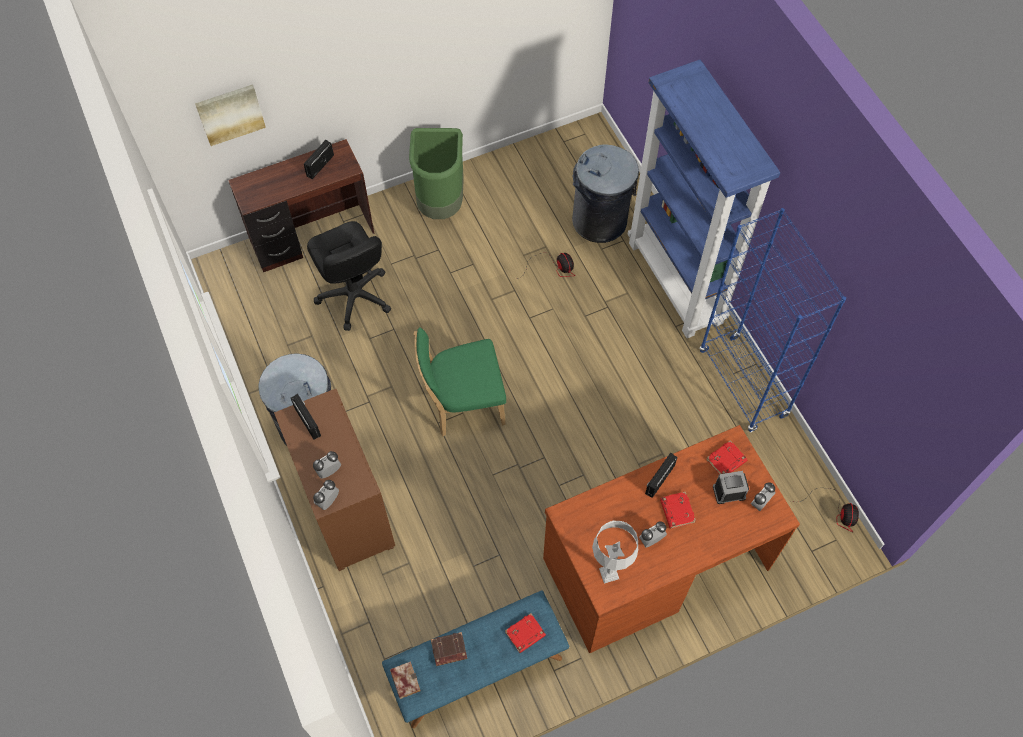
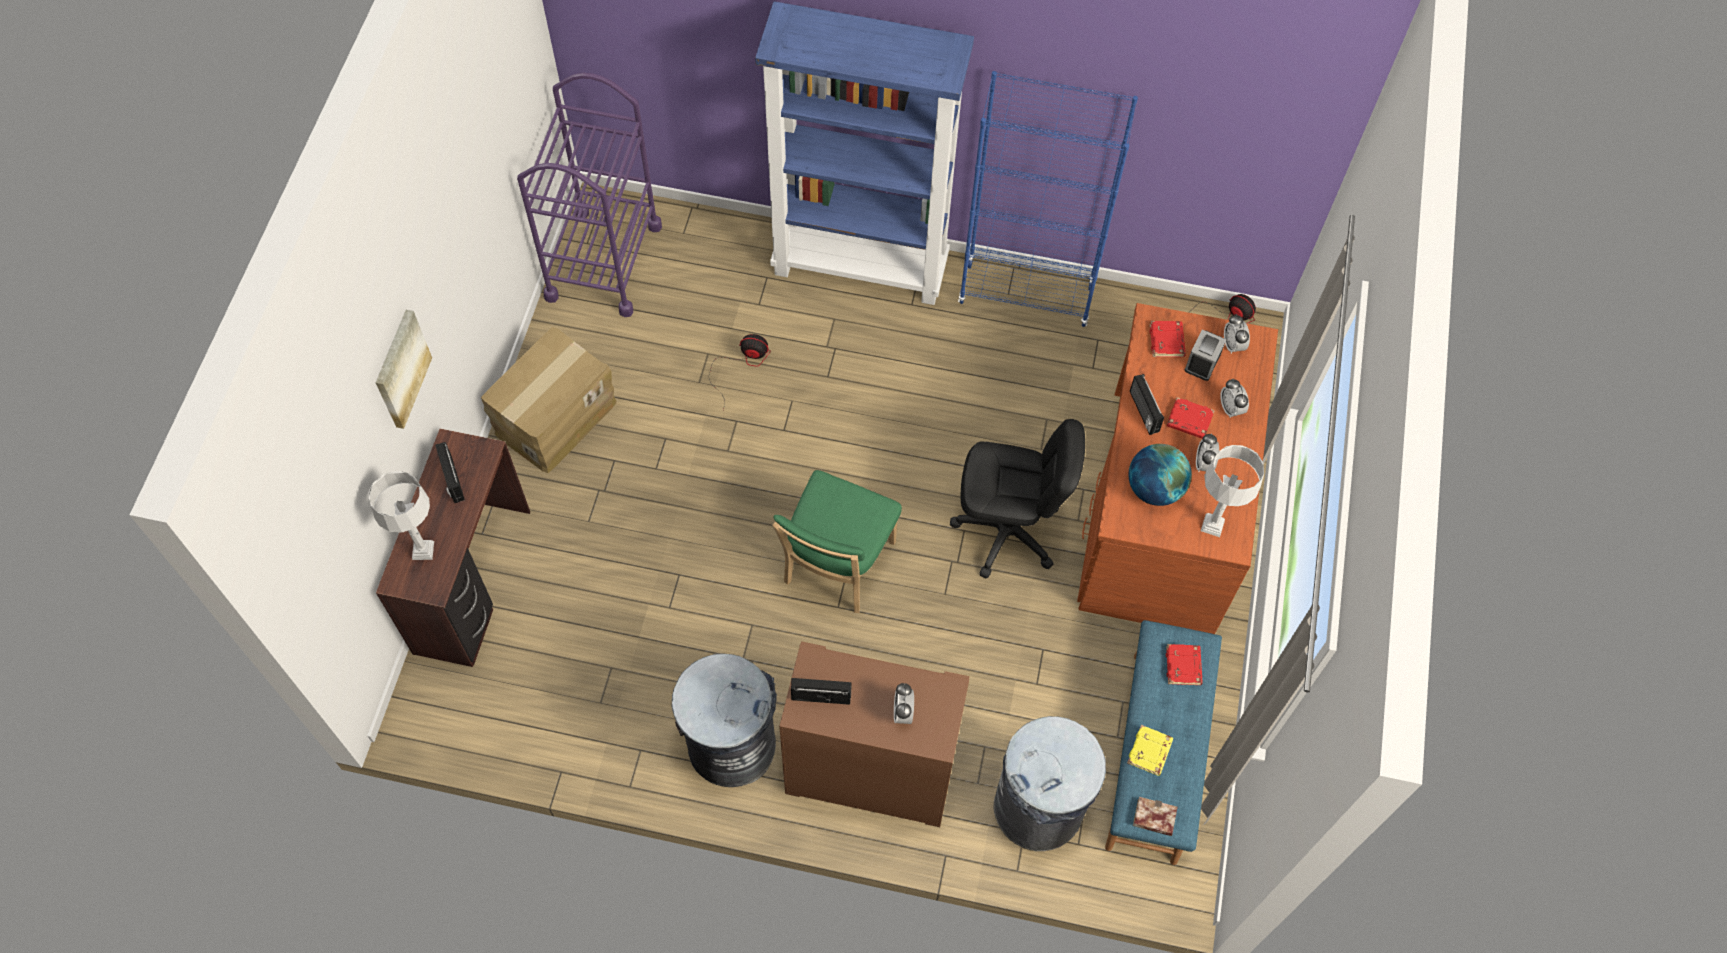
camera: 55 degrees left, 0 degrees up
picture [195,84,266,146] -> picture moved to [375,310,432,429]
black office chair [307,221,391,331] -> black office chair moved to [950,419,1085,578]
alarm clock [313,480,339,510] -> alarm clock moved to [1220,379,1249,418]
green trash can [409,128,464,219] -> cardboard box [481,327,617,473]
brown book [431,632,467,666] -> yellow book [1127,725,1173,776]
grey trash can [572,144,639,243] -> grey trash can moved to [993,716,1106,851]
none -> grey table lamp [369,471,434,560]
none -> purple cart [517,73,662,317]
none -> globe [1128,444,1192,506]

